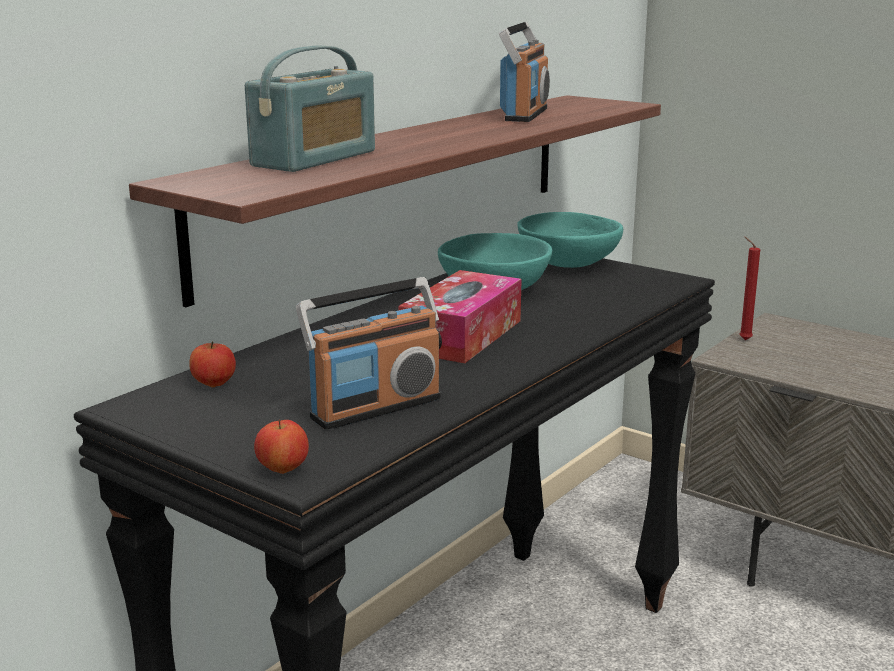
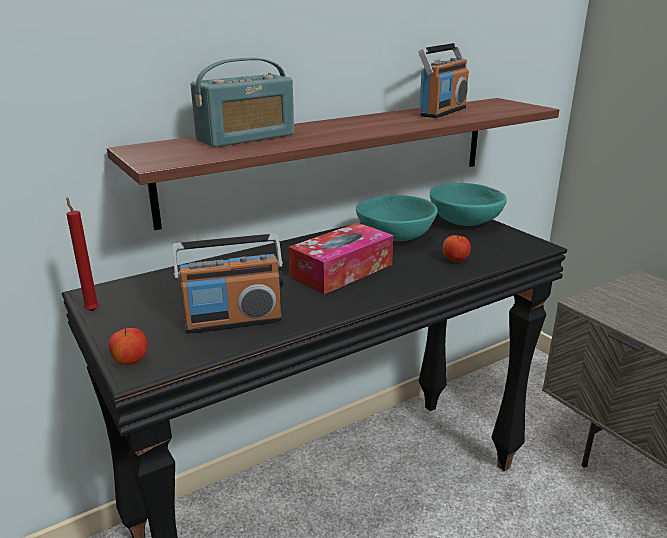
camera: 20 degrees right, 5 degrees up
apple [189,341,236,387] -> apple moved to [443,235,471,262]
red candle [739,237,760,340] -> red candle moved to [66,198,99,312]

